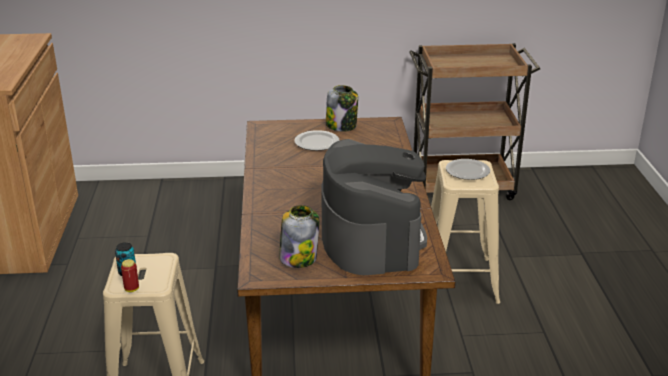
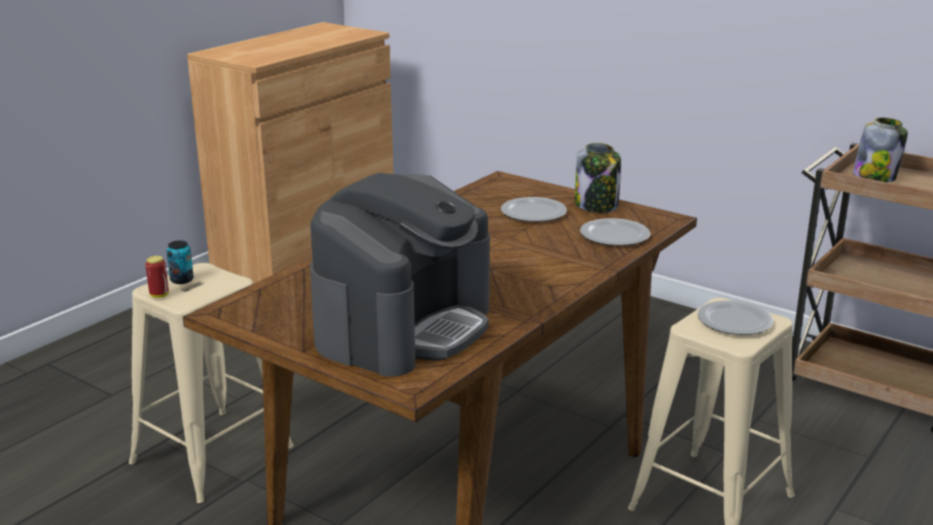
camera: 40 degrees right, 5 degrees down
jar [279,205,319,268] -> jar moved to [853,118,908,183]
none -> plate [580,218,650,246]

